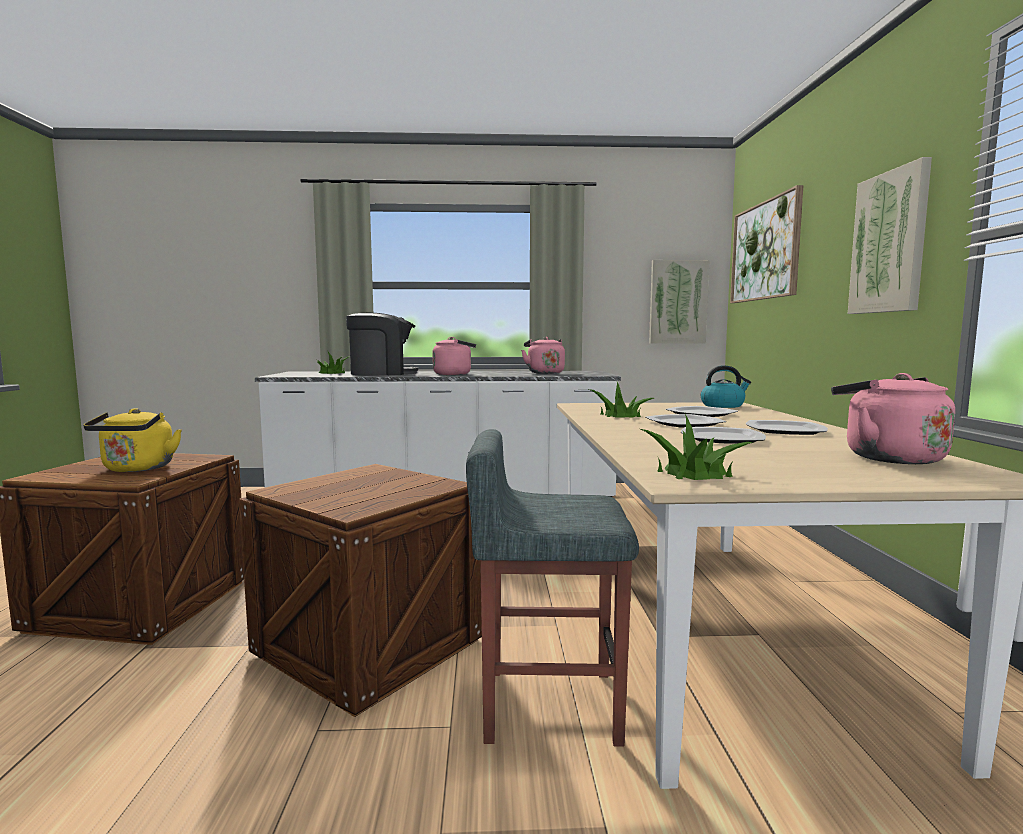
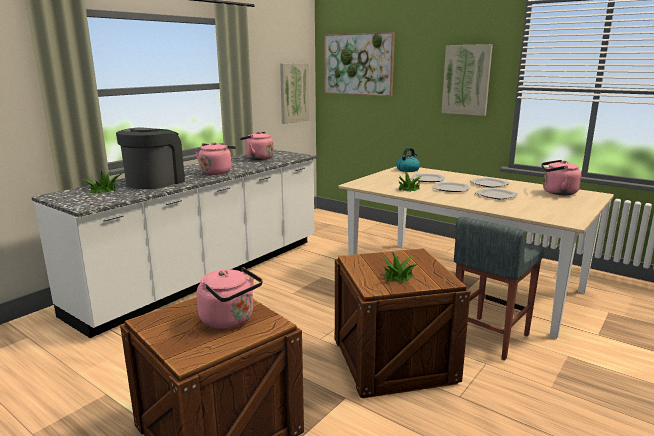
camera: 50 degrees left, 10 degrees up
yellow kettle [83,408,182,472] -> pink kettle [196,267,263,329]
potted plant [641,412,753,480] -> potted plant moved to [382,251,417,284]

